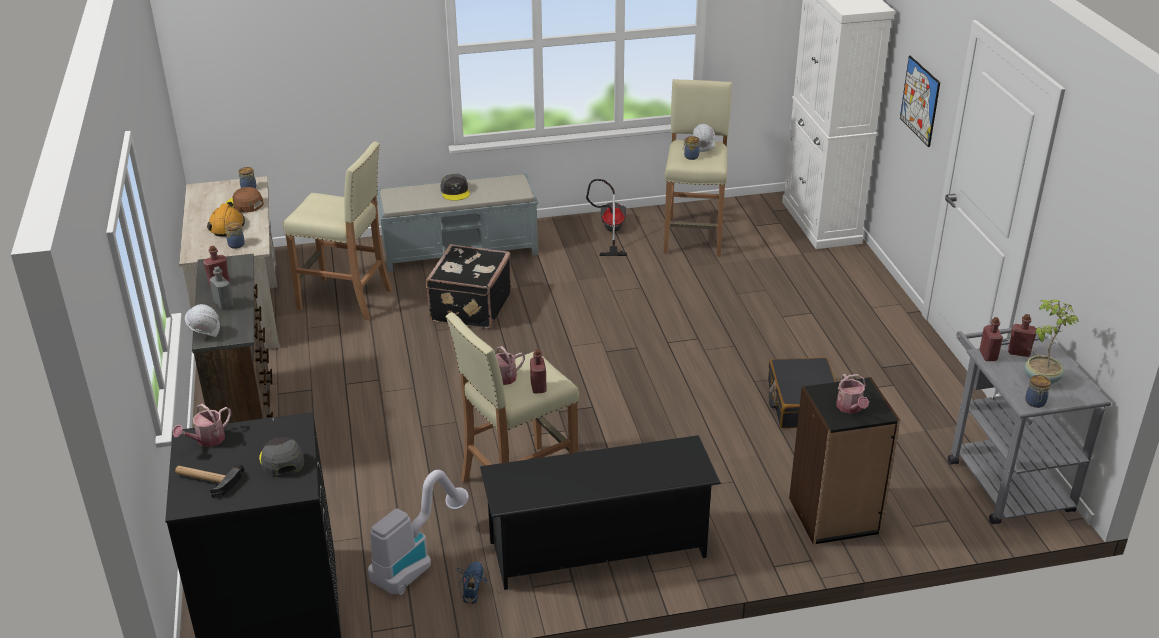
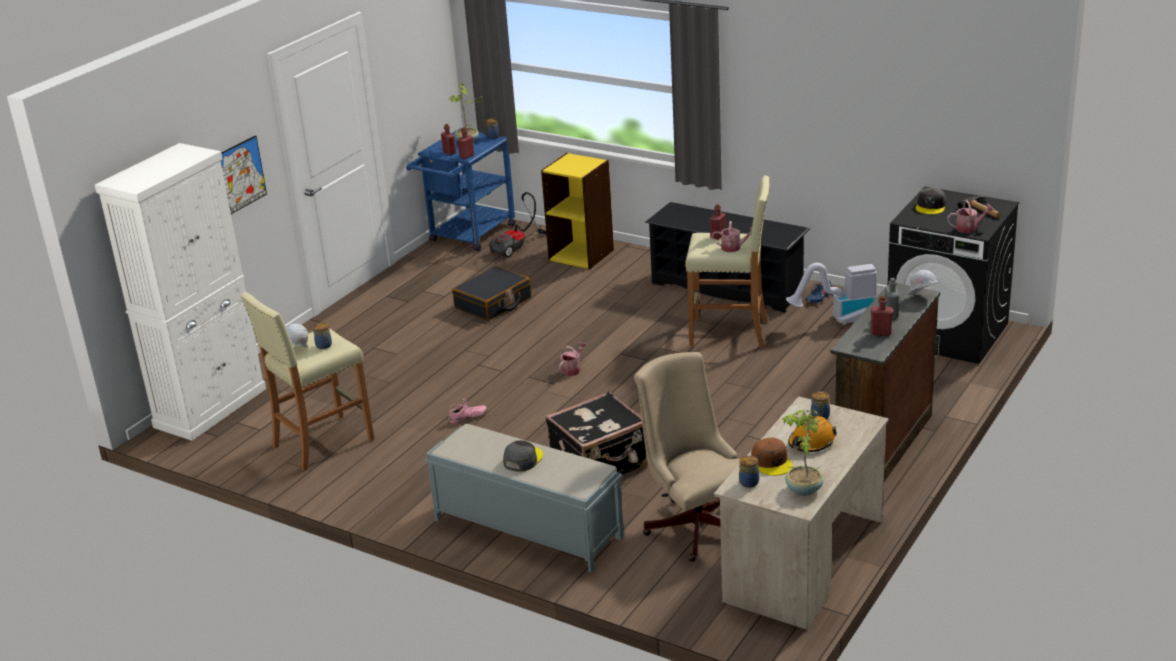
camera: 135 degrees left, 5 degrees down
beige stool [283,142,392,320] -> beige office chair [634,352,740,562]
vacuum cleaner [586,179,627,256] -> vacuum cleaner moved to [489,192,547,258]
black bookcase [789,377,900,545] -> yellow bookcase [541,153,614,269]
watering can [836,374,869,414] -> watering can moved to [559,342,586,376]
grey cart [948,324,1111,524] -> blue cart [406,128,516,251]
none -> pink shoe [448,398,487,424]
none -> potted plant [782,410,824,496]

